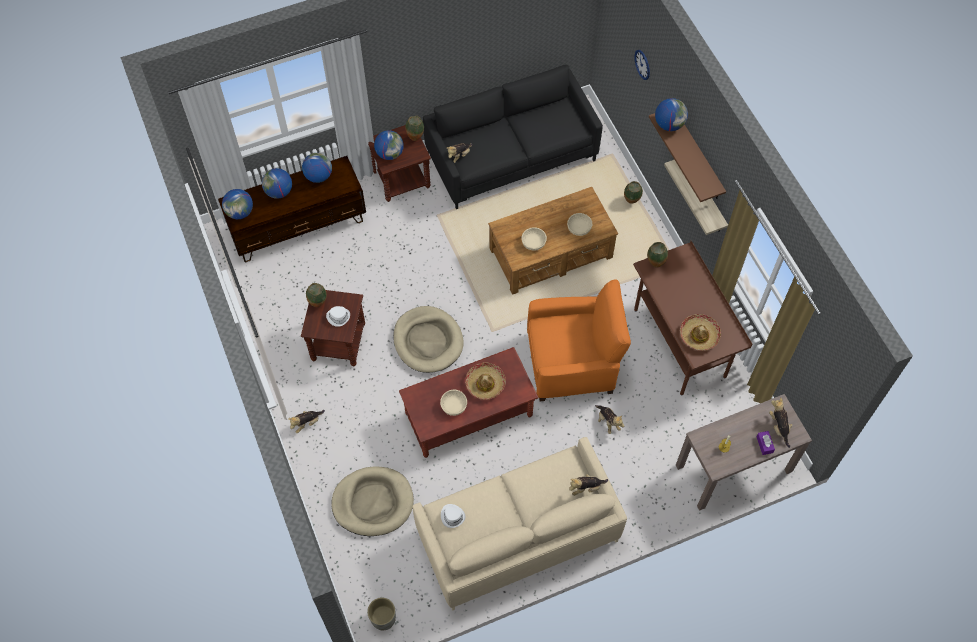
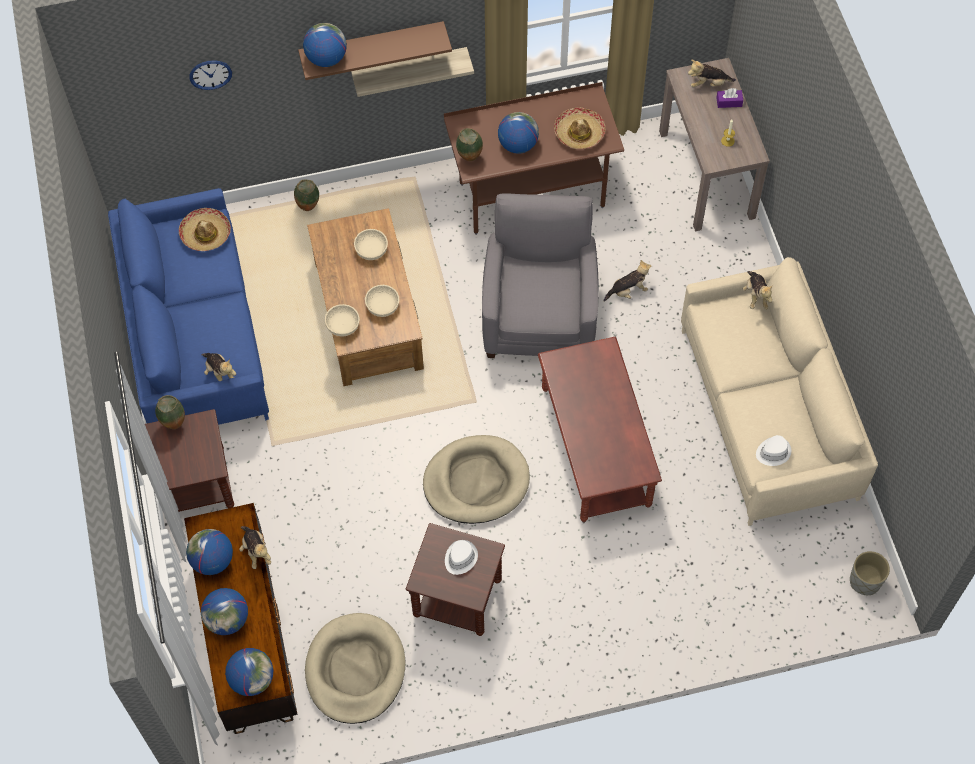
camera: 80 degrees left, 0 degrees up
plush toy [288,410,325,433] -> plush toy moved to [239,526,271,569]
vase [306,283,327,307] -> none
beige dog bed [332,466,414,536] -> beige dog bed moved to [305,613,405,724]
globe [374,130,404,160] -> globe moved to [498,112,539,154]
black sofa [423,65,603,209] -> blue sofa [108,188,269,425]
beige bowl [440,390,467,416] -> beige bowl moved to [325,304,360,336]
hat [465,362,506,400] -> hat moved to [179,208,231,251]
orange armchair [527,279,631,402] -> grey armchair [482,193,598,358]

